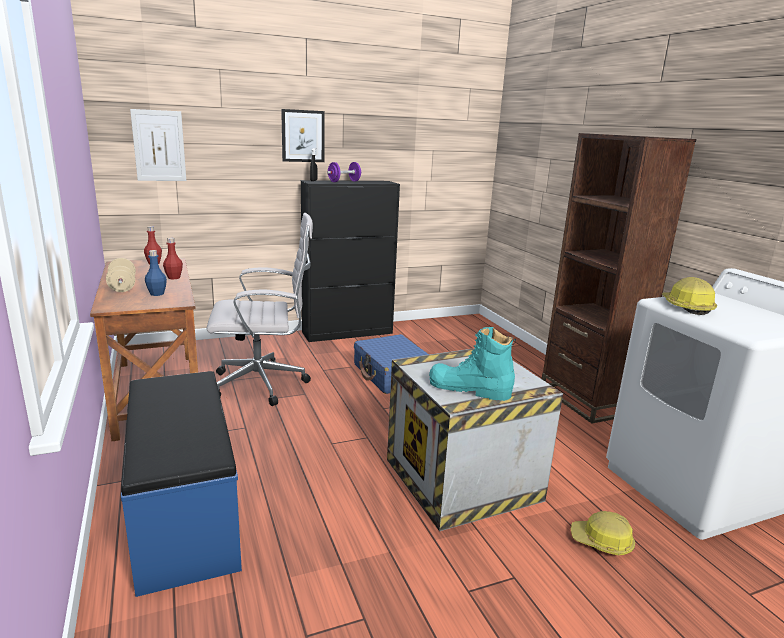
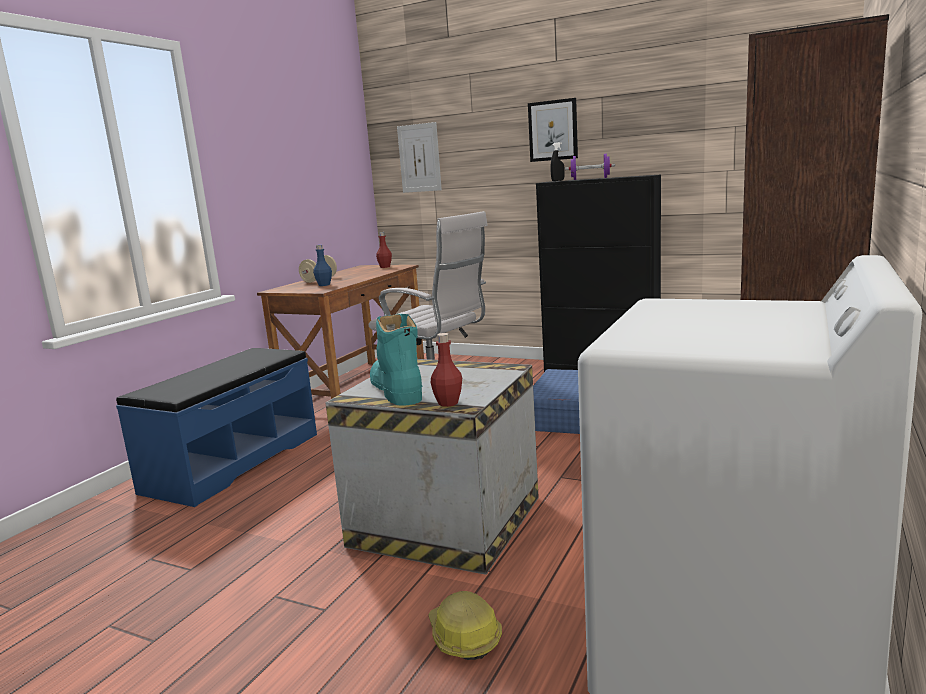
camera: 50 degrees right, 5 degrees down
red bottle [163,238,183,279] -> red bottle moved to [431,333,462,407]
hard hat [662,277,717,315] -> none

